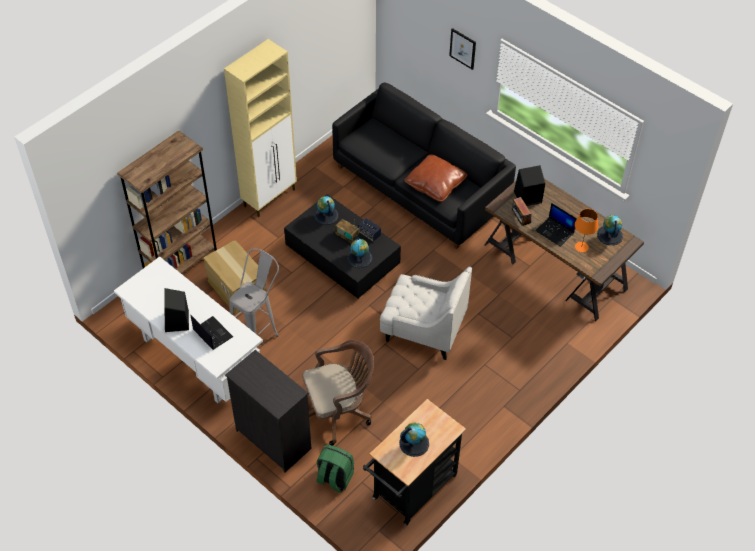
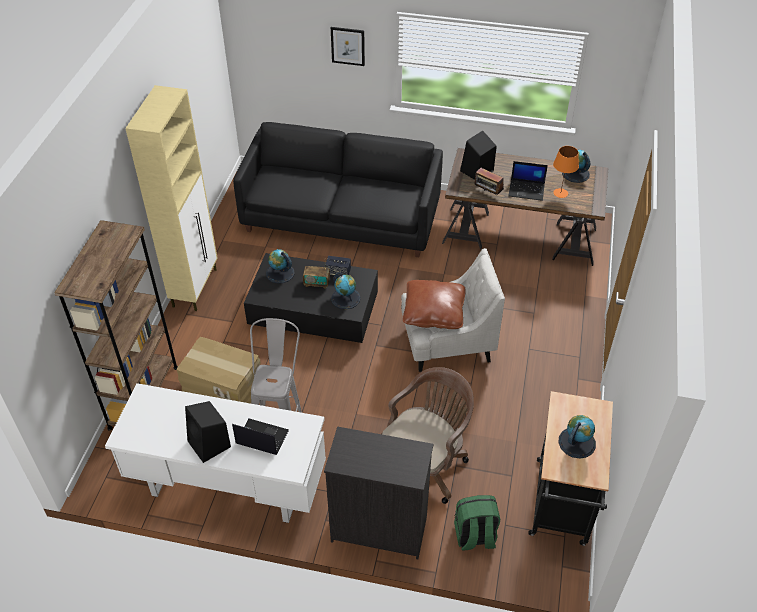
camera: 30 degrees left, 5 degrees down
brown pillow [404,154,467,202] -> brown pillow moved to [403,280,466,329]

